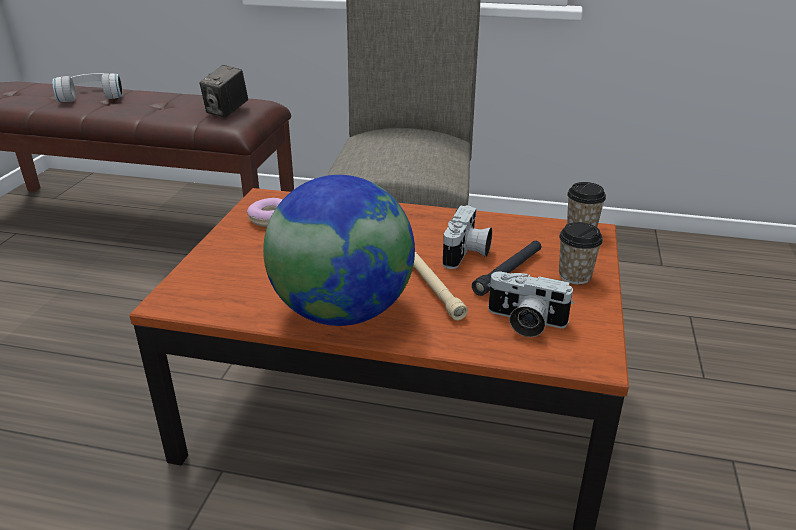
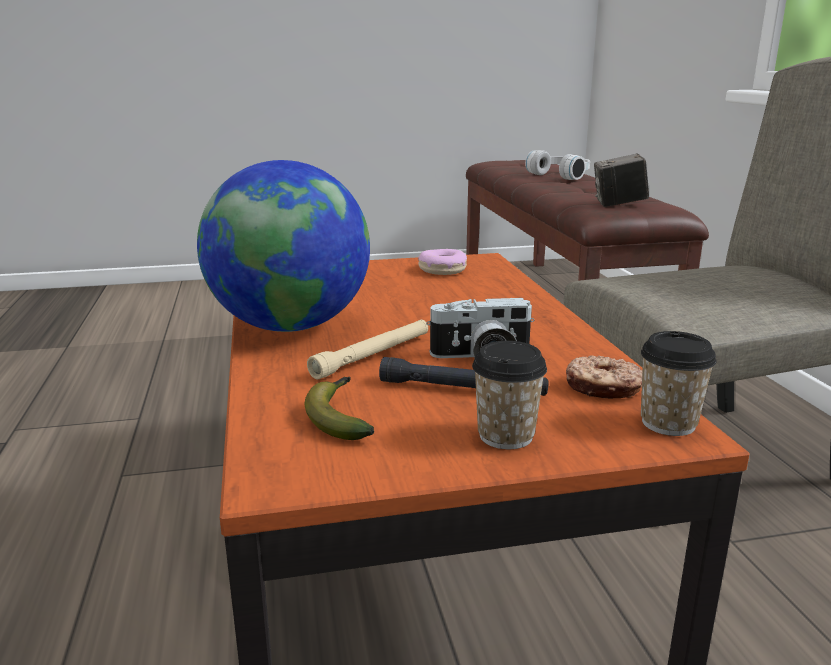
camera: 65 degrees right, 10 degrees down
camera [487,272,575,337] -> banana [305,377,374,440]
none -> donut [566,355,642,398]

